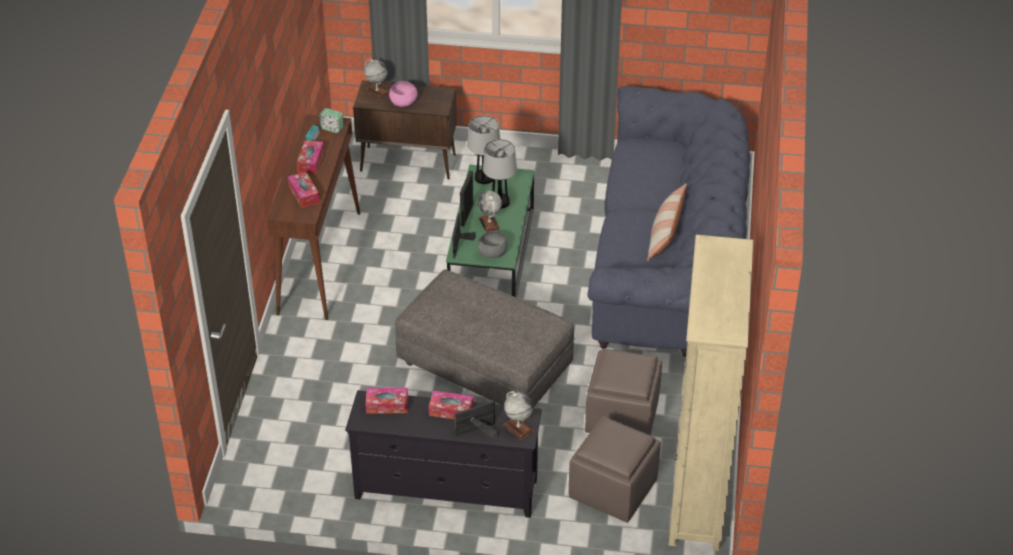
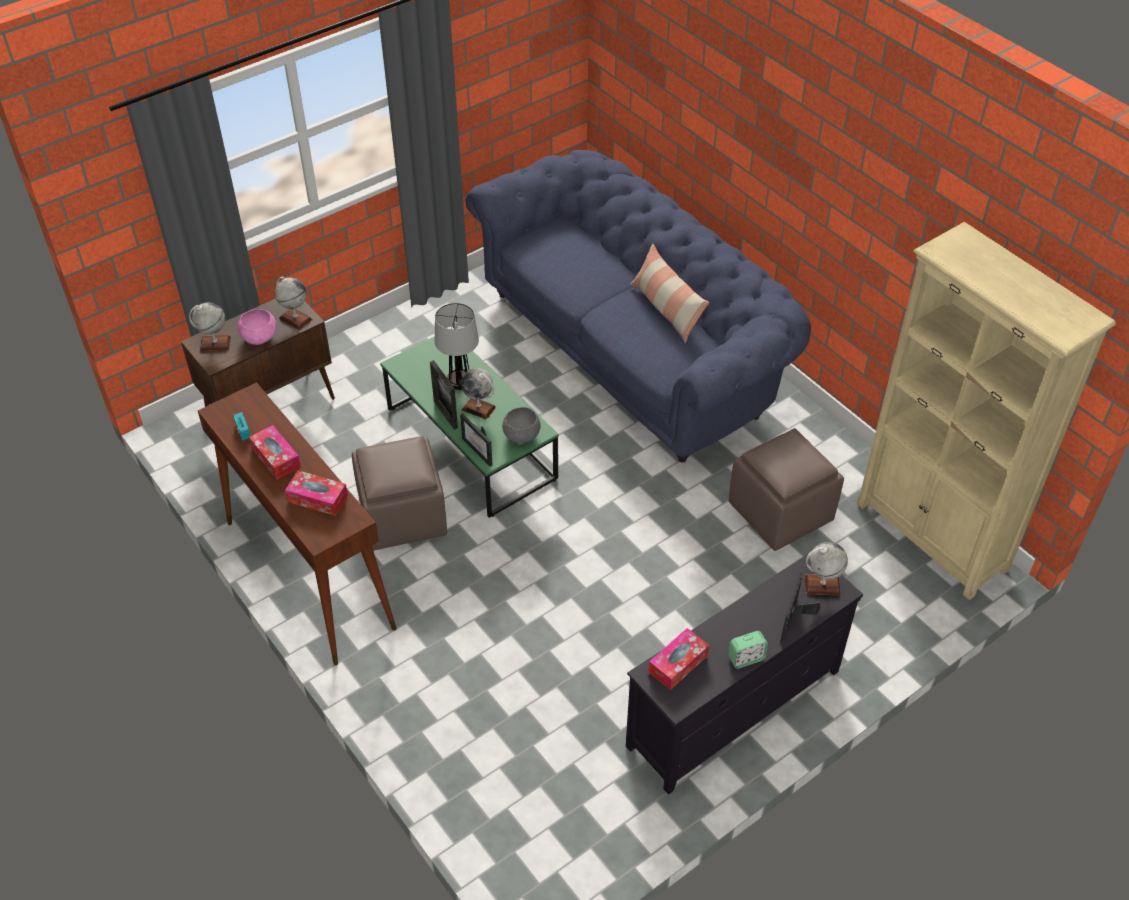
camera: 45 degrees left, 5 degrees up
alarm clock [319,108,344,133] -> alarm clock moved to [728,631,768,669]
grey ottoman [395,269,575,408] -> none
tissue box [429,391,474,419] -> none
table lamp [467,115,500,184] -> none
brown ottoman [569,416,661,523] -> brown ottoman moved to [352,436,447,551]
none -> globe [275,277,313,330]

